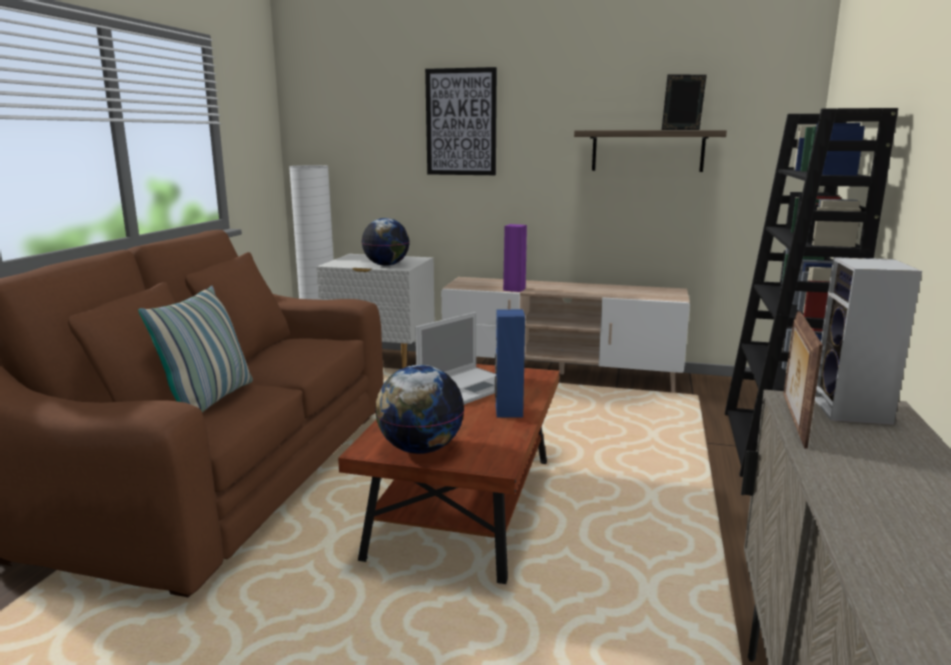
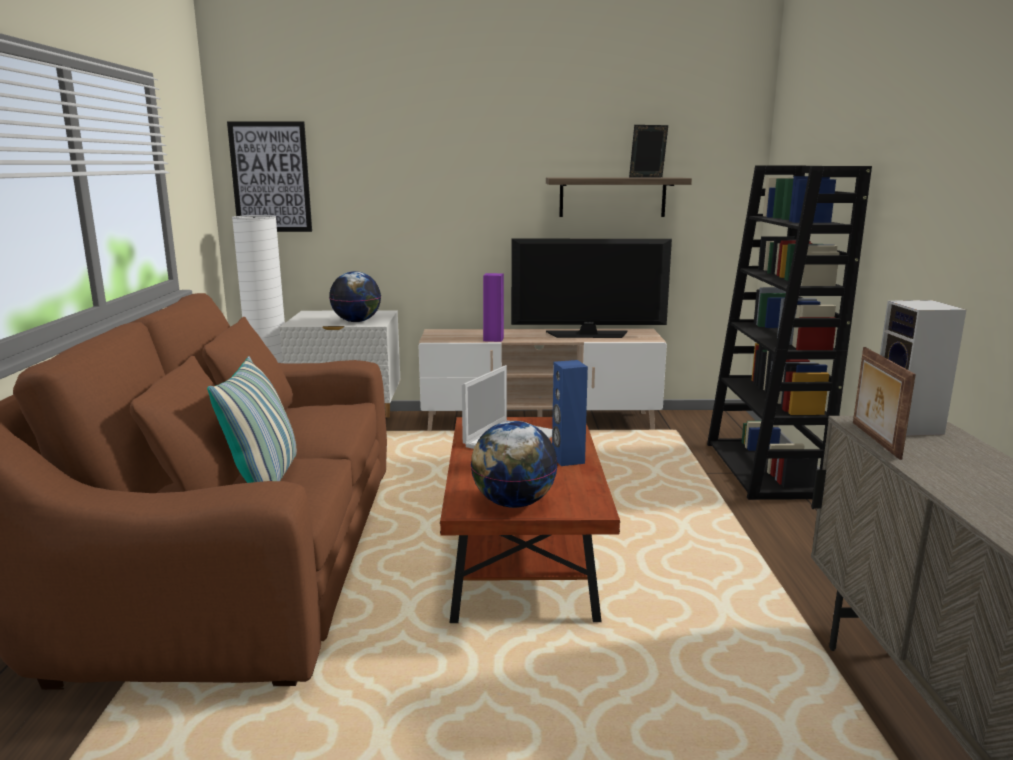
camera: 15 degrees left, 0 degrees up
picture [425,67,497,175] -> picture moved to [227,121,312,232]
none -> television [511,239,672,338]

